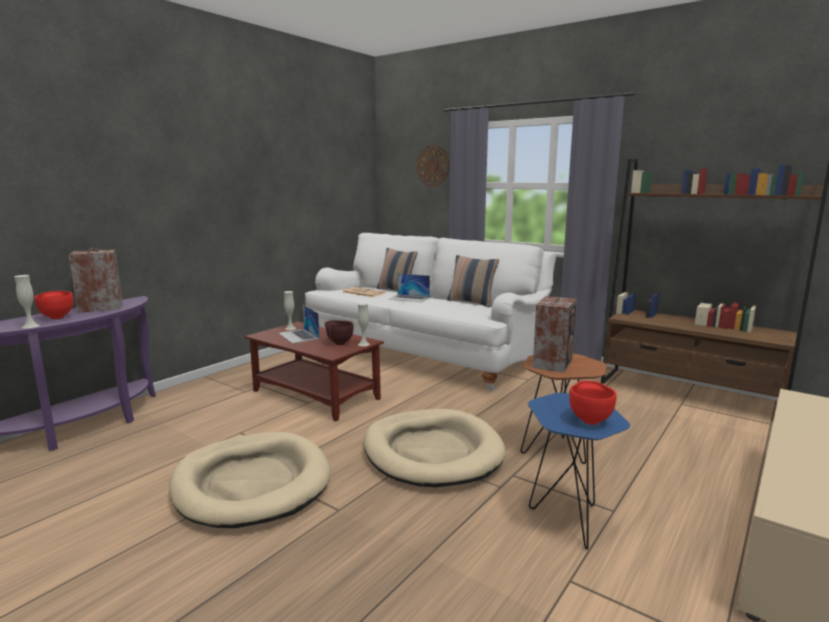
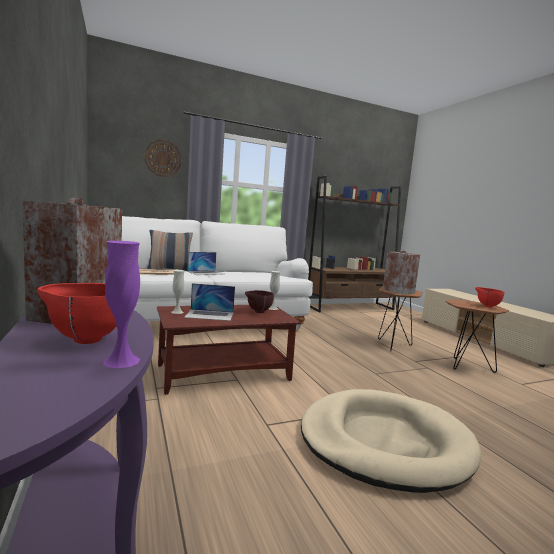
camera: 60 degrees left, 5 degrees down
white vase [14,275,39,328] -> purple vase [103,241,140,368]
beige dog bed [364,409,506,487] -> none
pillow [447,255,499,307] -> none
blue side table [528,393,630,550] -> brown side table [445,299,509,373]

